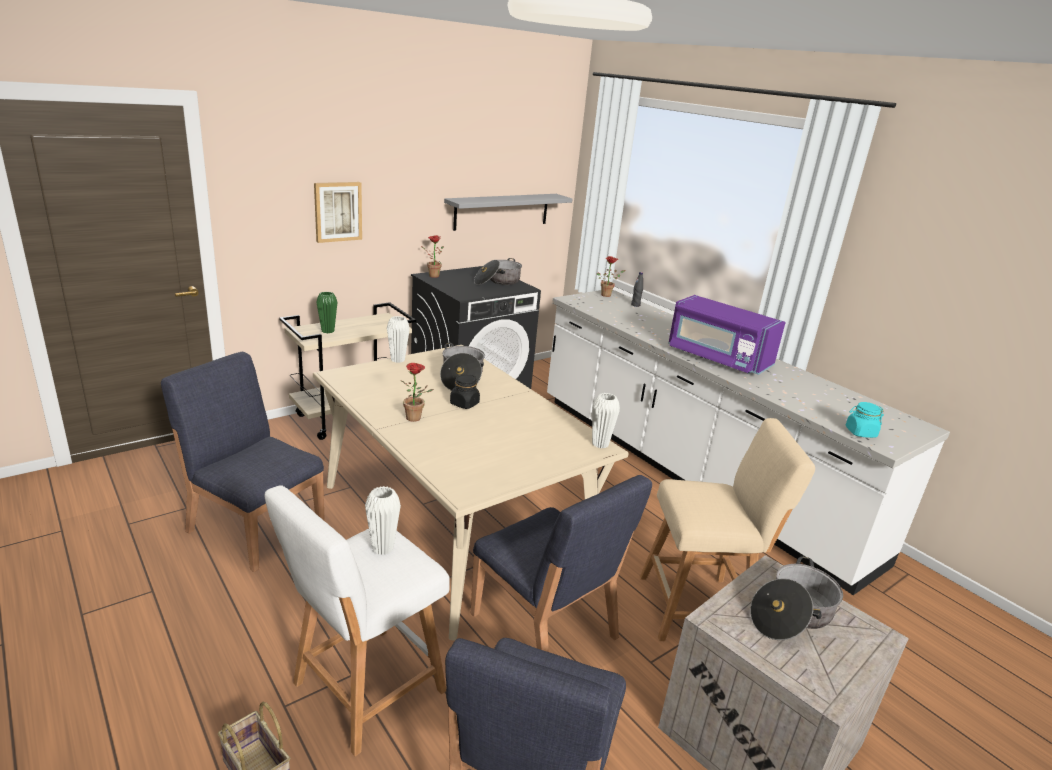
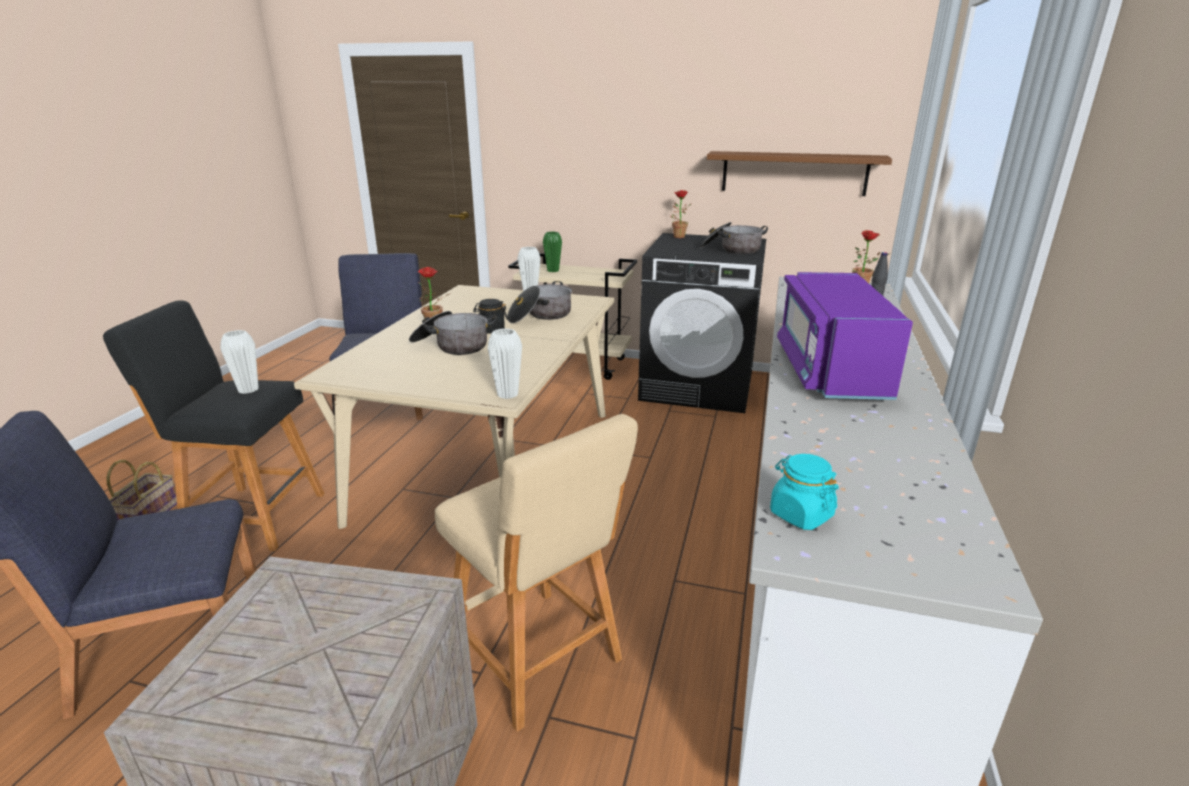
camera: 55 degrees right, 0 degrees up
white stool [265,485,450,756] -> black stool [103,301,325,551]
picture [314,182,362,243] -> none
grey shelf [444,194,572,231] -> brown shelf [707,151,892,196]
blue chair [471,475,652,652] -> none
cooking pot [750,557,843,640] -> cooking pot moved to [409,311,497,355]

